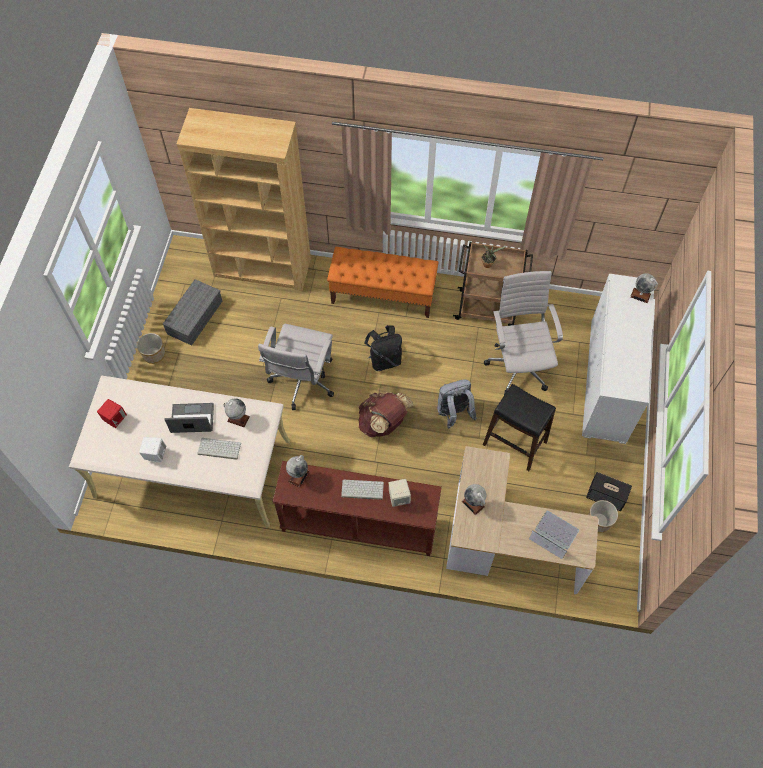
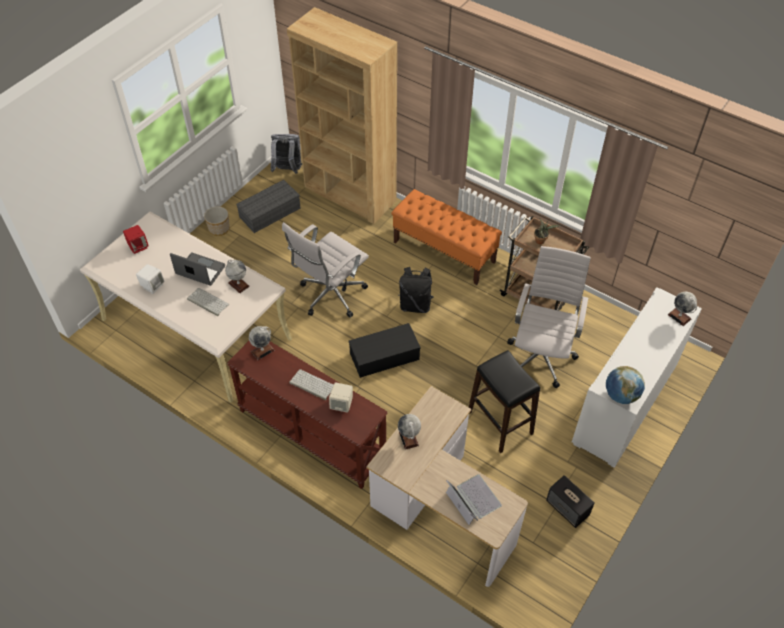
camera: 25 degrees right, 10 degrees down
brown backpack [359,392,413,437] -> black storage box [349,323,421,378]
grey backpack [437,379,477,428] -> grey backpack moved to [271,134,302,174]
planter [588,500,618,533] -> none
none -> globe [606,366,645,404]

